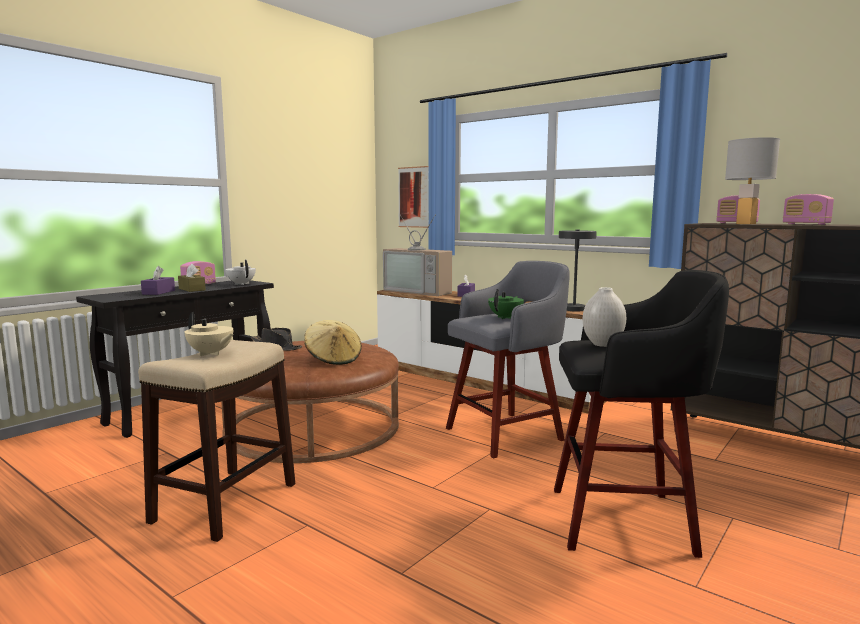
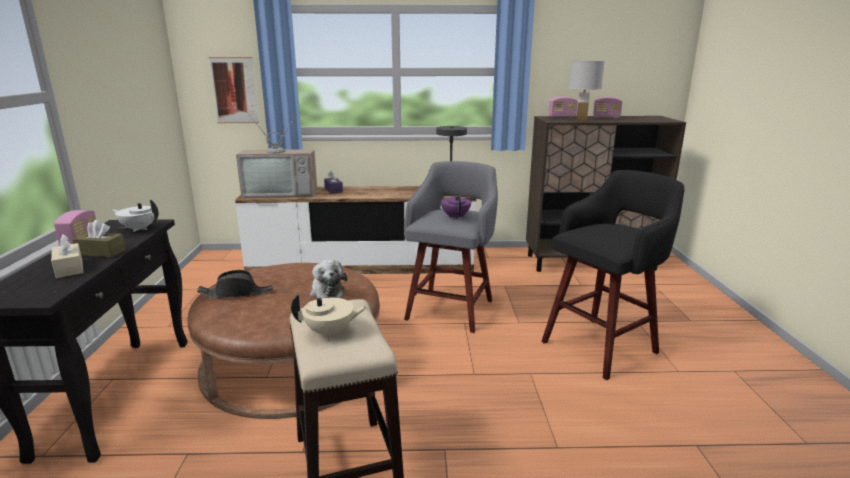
camera: 40 degrees left, 10 degrees up
purple tissue box [141,266,175,295] -> beige tissue box [51,234,83,278]
beige hat [304,320,362,365] -> plush toy [310,259,347,298]
green teapot [488,289,524,319] -> purple teapot [441,195,471,219]
white vase [582,287,626,347] -> none

